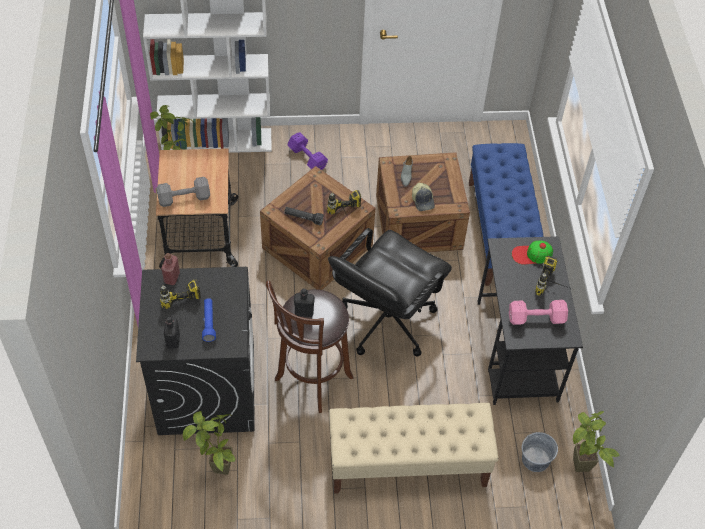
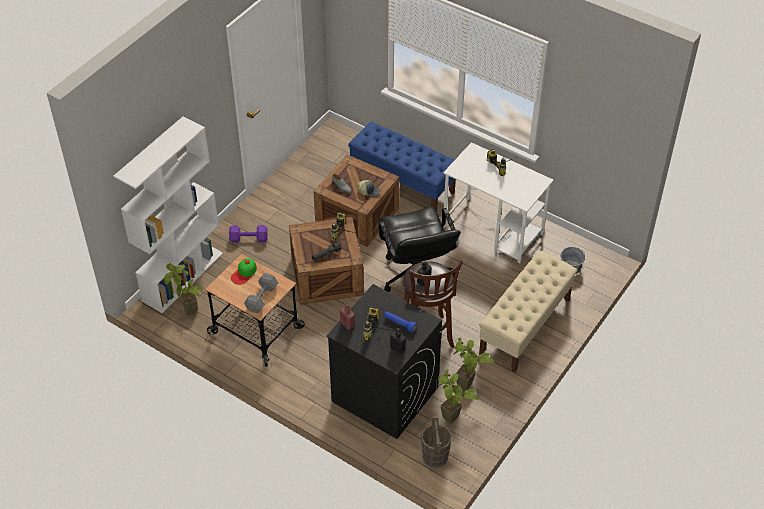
camera: 50 degrees left, 5 degrees down
black desk [477,236,583,405] -> white desk [443,142,554,264]
pink dumbbell [509,300,568,325] -> none
cap [512,241,553,264] -> cap moved to [231,258,257,285]
potted plant [573,411,620,472] -> potted plant moved to [453,337,495,390]
none -> brown bucket [421,416,452,467]

